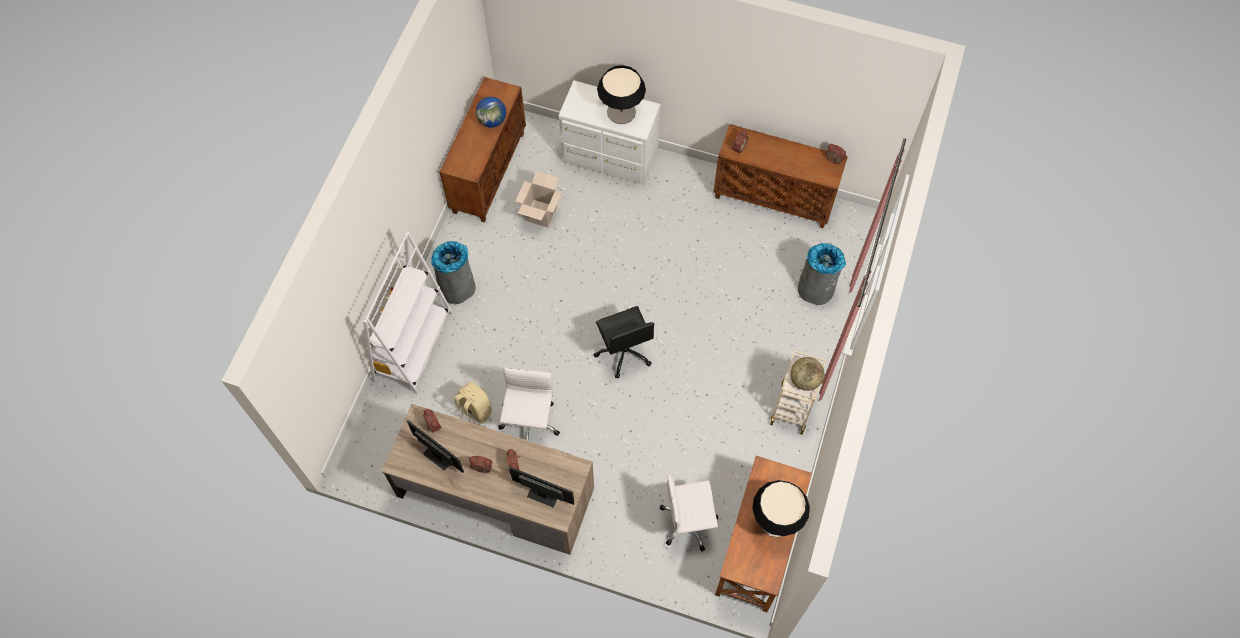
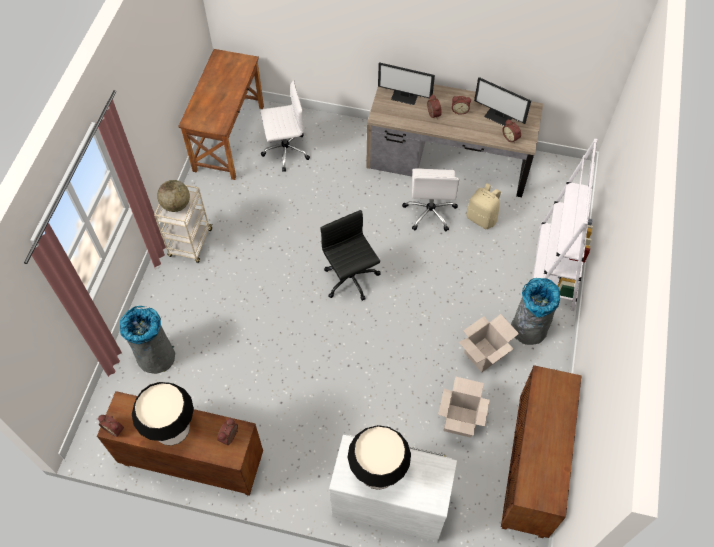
camera: 175 degrees right, 5 degrees down
globe [476,97,506,128] -> none
table lamp [752,480,810,537] -> table lamp moved to [132,382,194,446]
none -> cardboard box [459,314,519,373]

